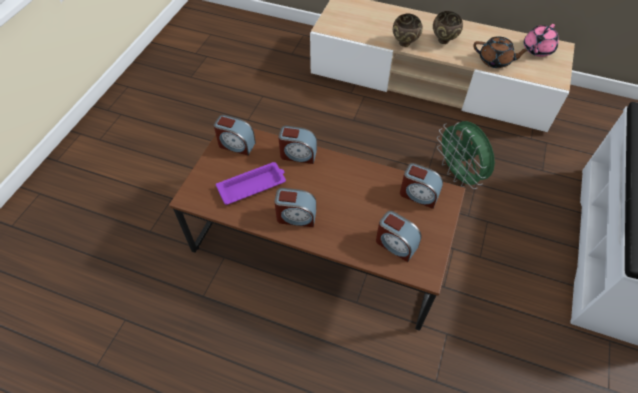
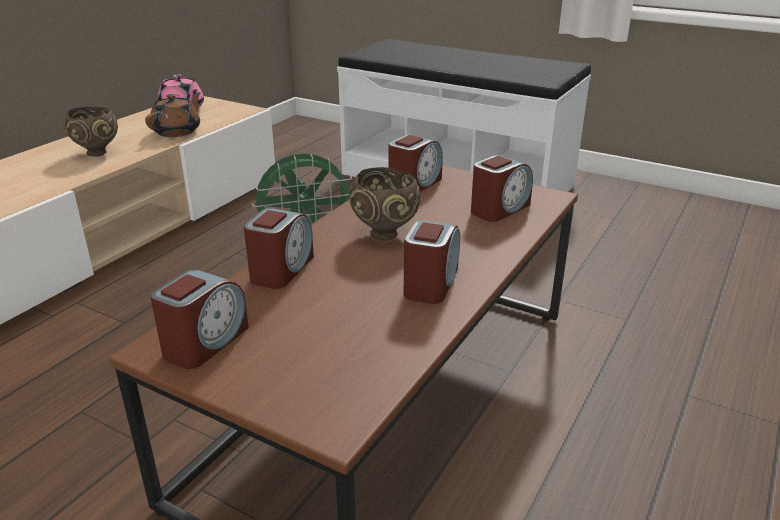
camera: 80 degrees left, 25 degrees down
purple tray [216,162,286,205] -> none
brown bowl [393,13,423,47] -> brown bowl moved to [349,167,421,241]

